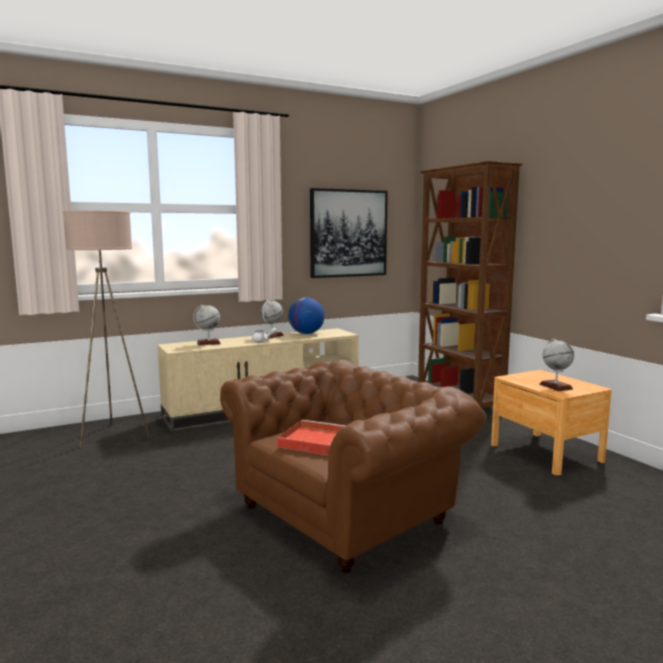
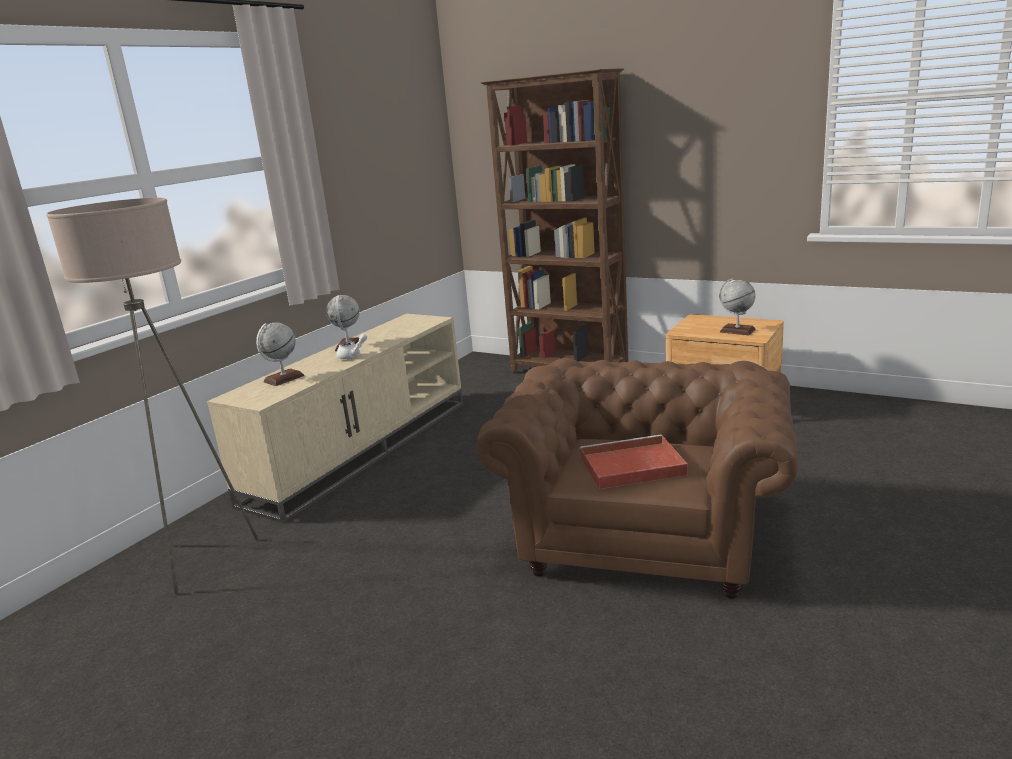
camera: 30 degrees left, 10 degrees up
globe [288,298,325,334] -> none
picture [310,188,388,278] -> none

